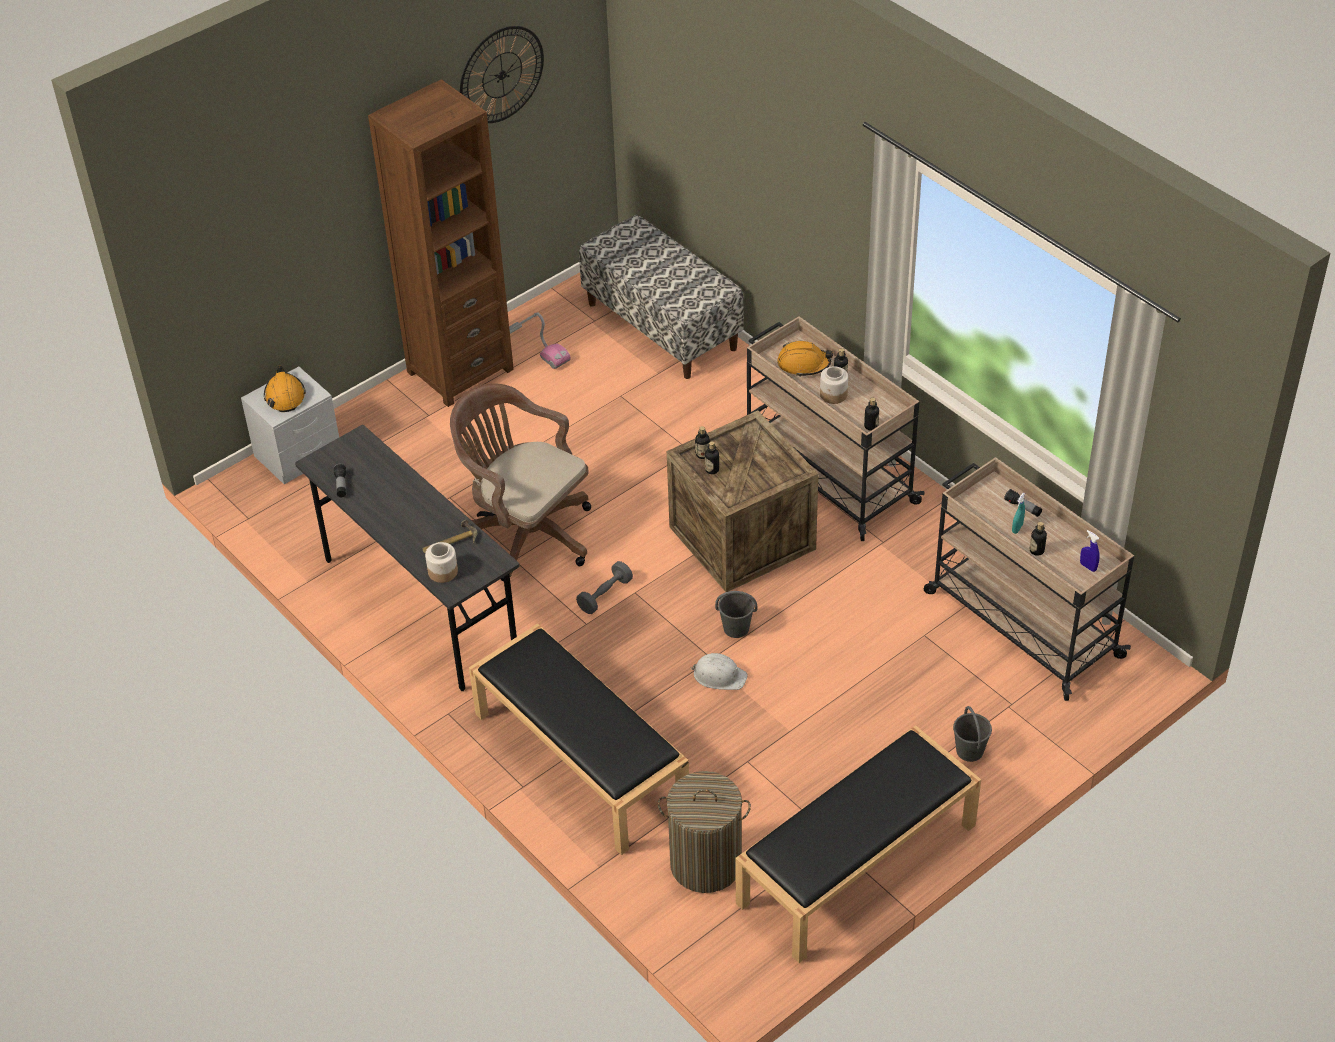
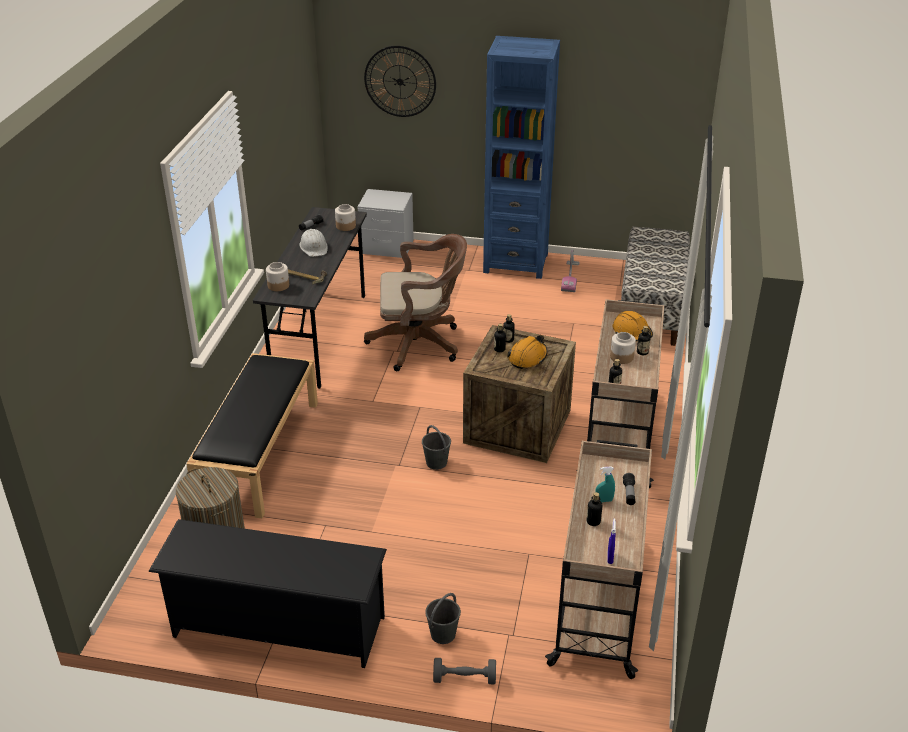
camera: 50 degrees right, 10 degrees down
orange hard hat [264,365,306,412] -> orange hard hat moved to [507,335,548,369]
brown bookcase [368,79,514,407] -> blue bookcase [483,36,560,279]
brown office chair [450,383,591,582] -> brown office chair turned 90 degrees clockwise [364,234,467,371]
wall clock [460,26,544,123] -> wall clock moved to [364,46,436,117]
grey dumbbell [576,561,633,614] -> grey dumbbell moved to [433,658,496,684]
white hard hat [690,653,748,690] -> white hard hat moved to [299,229,328,257]
black bench [735,725,981,963] -> black shoe rack [149,519,387,668]
none -> jar [335,204,356,231]

